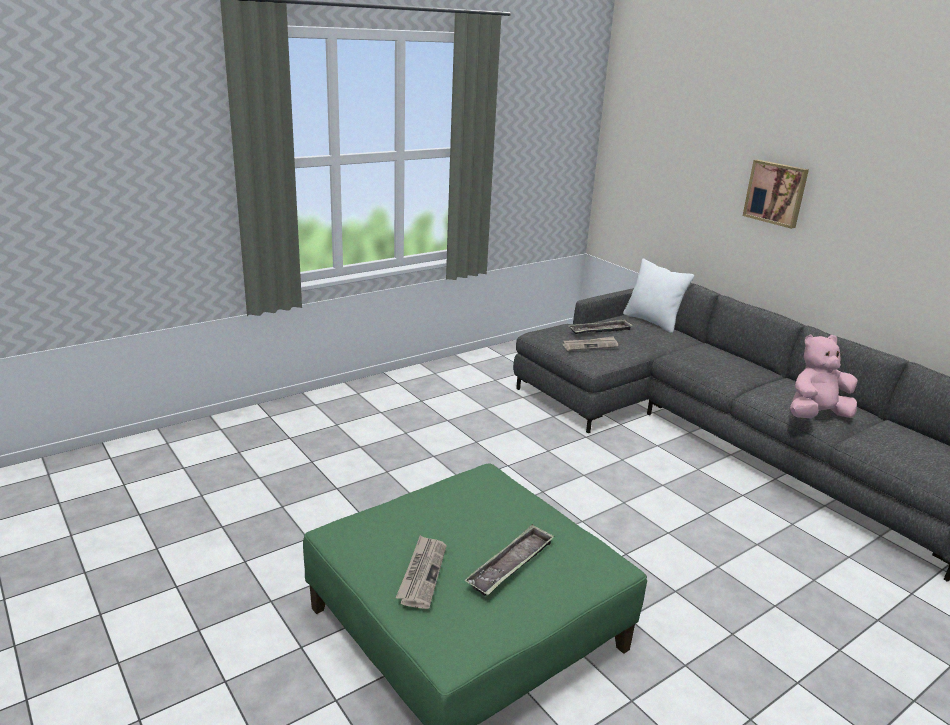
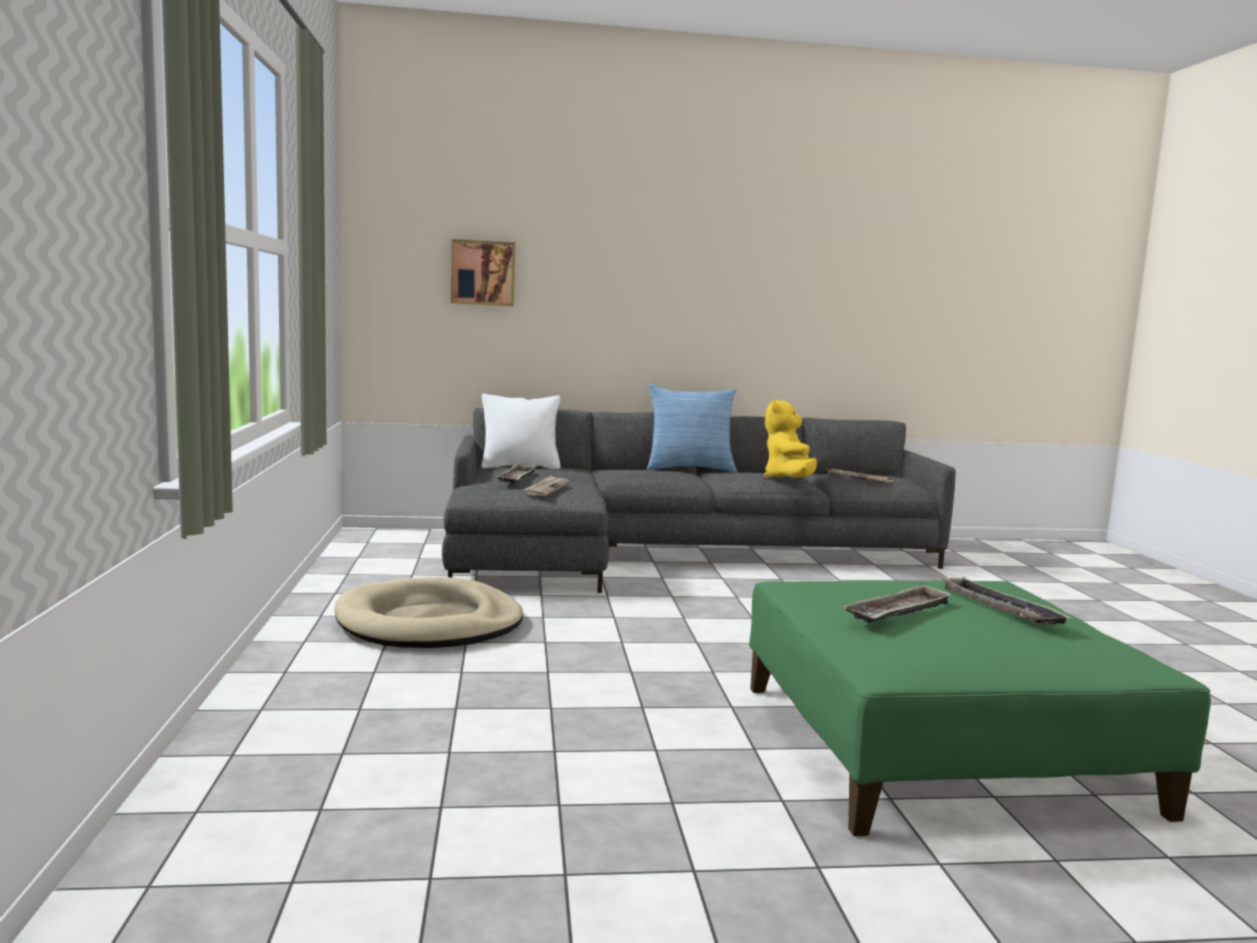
camera: 60 degrees left, 15 degrees down
newspaper [396,535,447,609] -> newspaper moved to [827,469,893,483]
picture [743,160,809,229] -> picture moved to [451,239,515,306]
pink plush toy [790,334,858,418] -> yellow plush toy [764,399,817,479]
none -> beige dog bed [334,577,523,648]
none -> pillow [647,384,737,473]
none -> tray [844,583,952,623]

